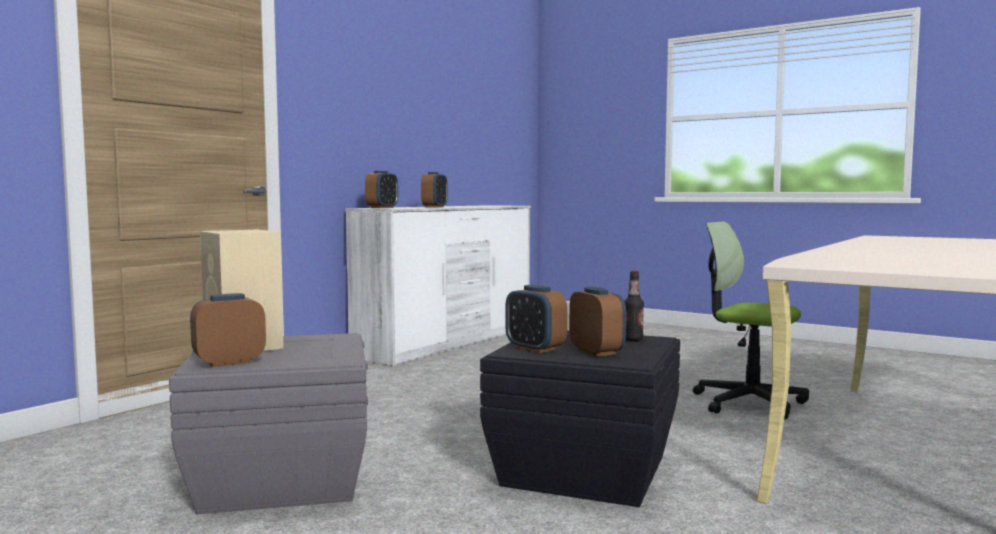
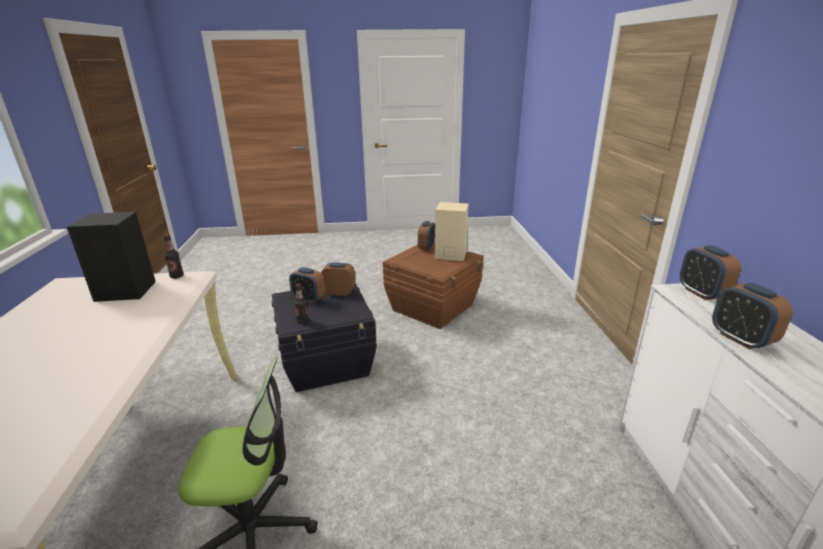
camera: 140 degrees right, 20 degrees up
grey storage box [169,333,368,514] -> brown storage box [383,243,483,329]
none -> black speaker [67,212,156,302]
none -> bottle [163,234,184,279]

